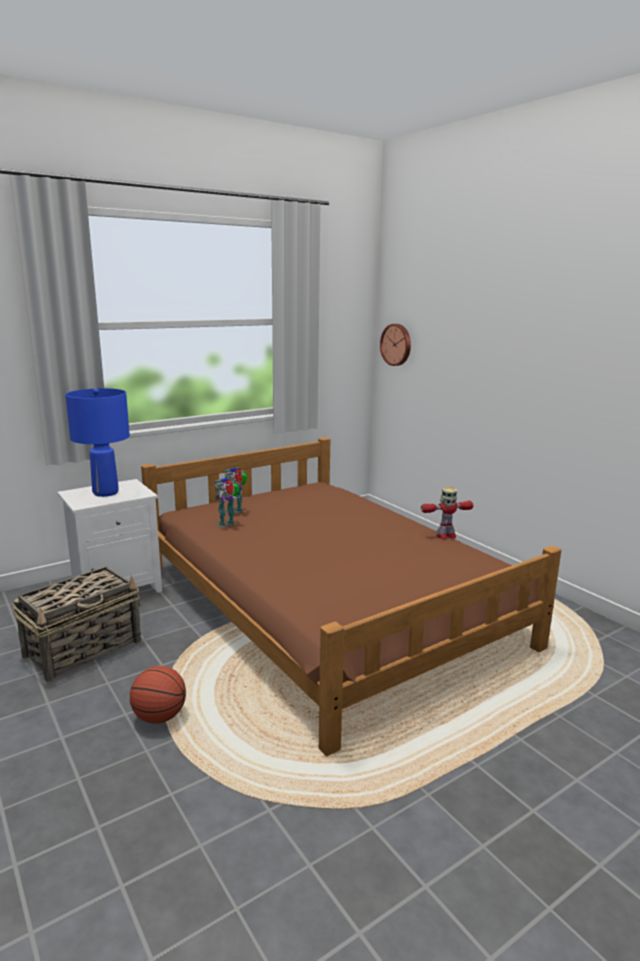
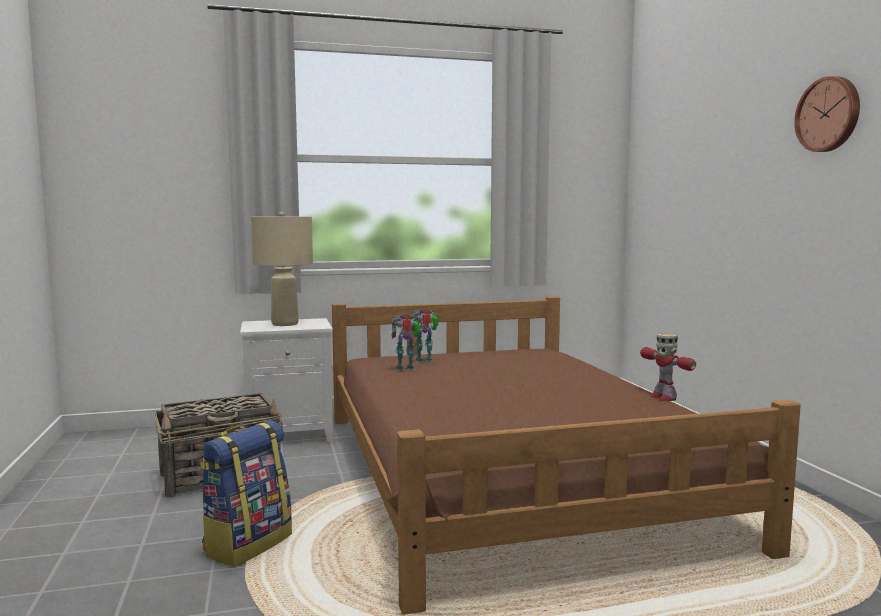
camera: 20 degrees right, 10 degrees down
blue table lamp [65,388,130,497] -> beige table lamp [251,212,313,326]
basketball [130,666,186,724] -> backpack [200,420,292,567]
wall clock [380,324,411,366] -> wall clock moved to [794,76,860,152]
toy robot [421,487,473,539] -> toy robot turned 60 degrees clockwise [640,333,696,401]

